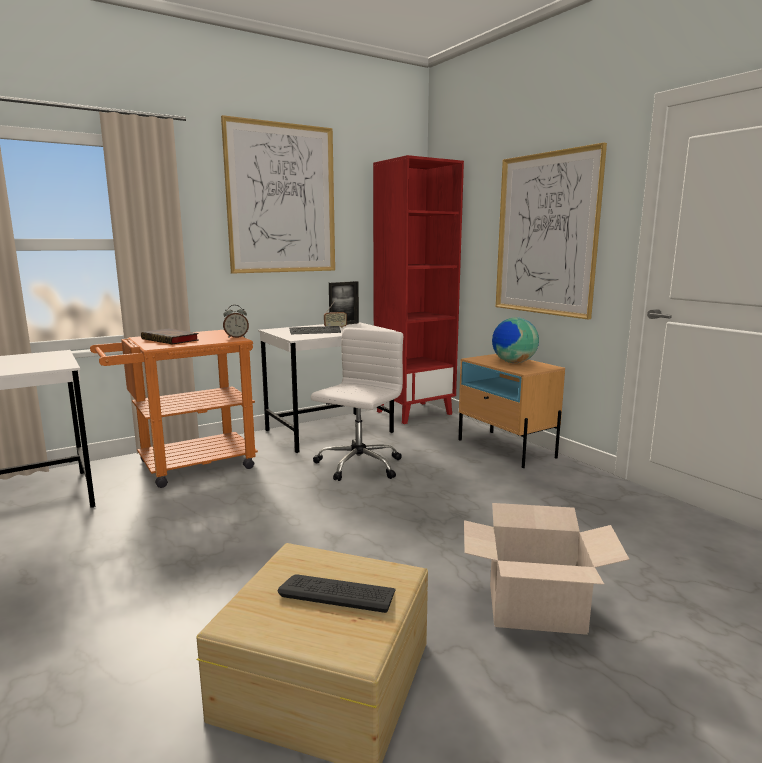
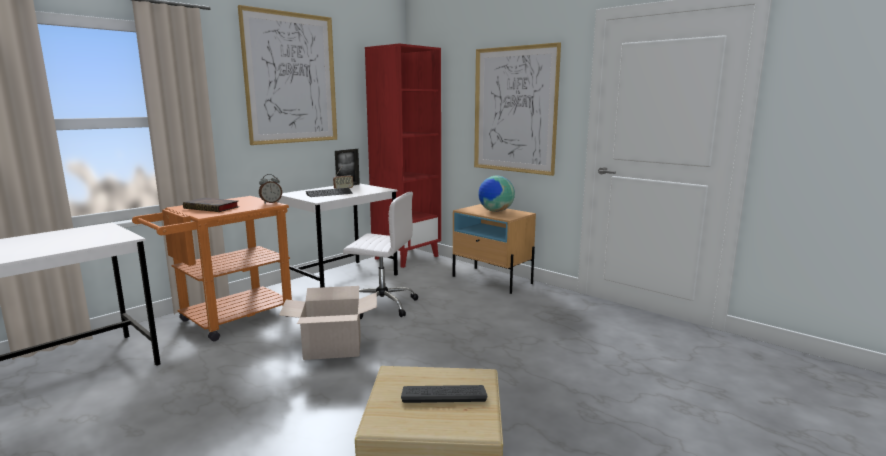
camera: 15 degrees left, 0 degrees up
white office chair [311,328,403,481] -> white office chair turned 90 degrees clockwise [343,192,418,319]
cardboard box [464,503,630,635] -> cardboard box moved to [279,286,377,360]

